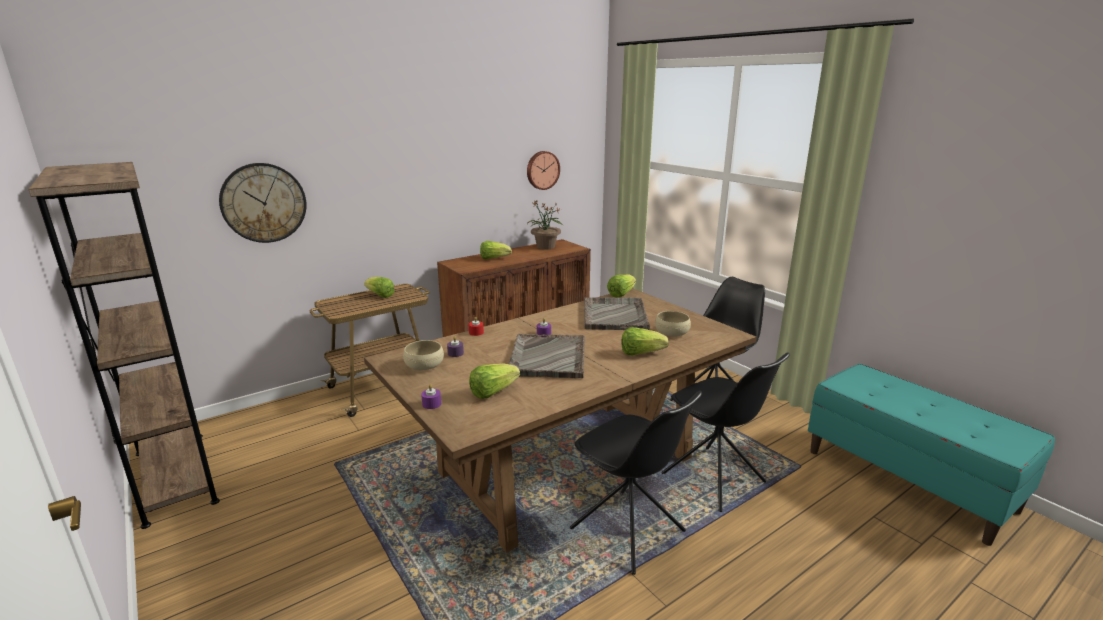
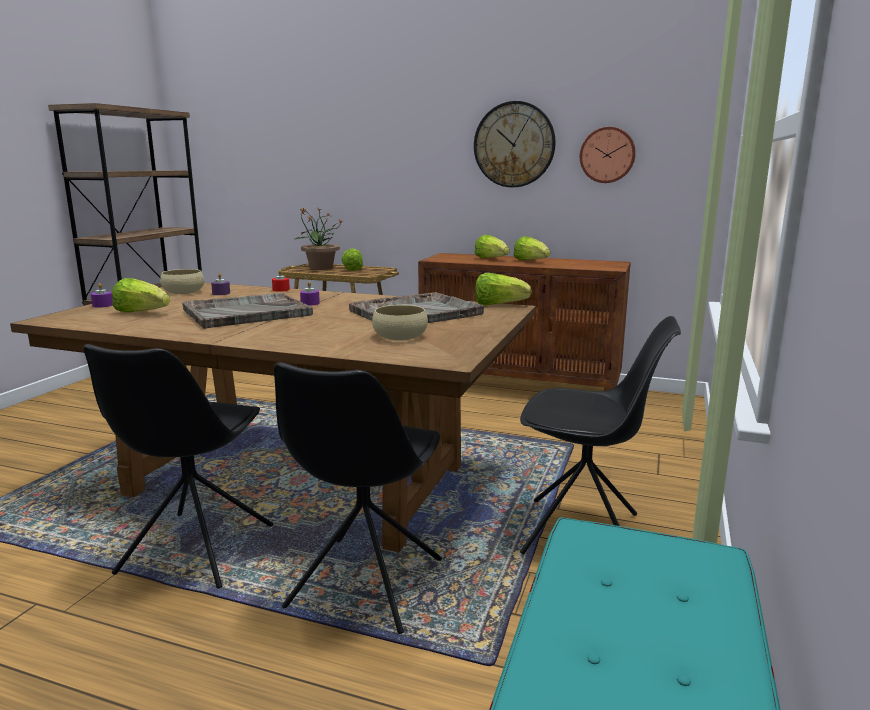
camera: 55 degrees right, 5 degrees down
wall clock [219,163,307,243] -> wall clock moved to [474,101,556,188]
potted plant [527,200,564,249] -> potted plant moved to [294,208,343,270]
lettuce [621,327,669,356] -> lettuce moved to [513,236,550,261]

